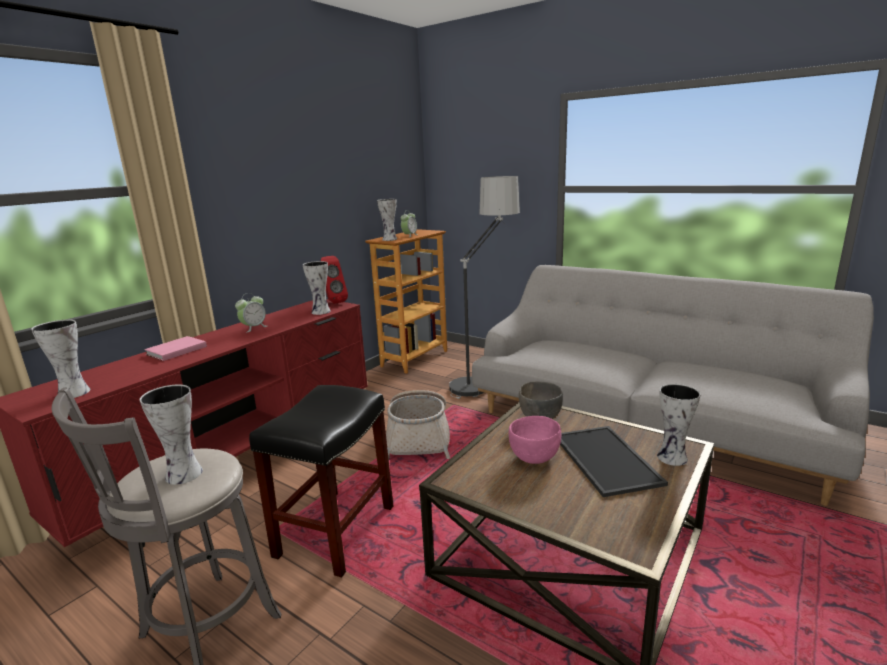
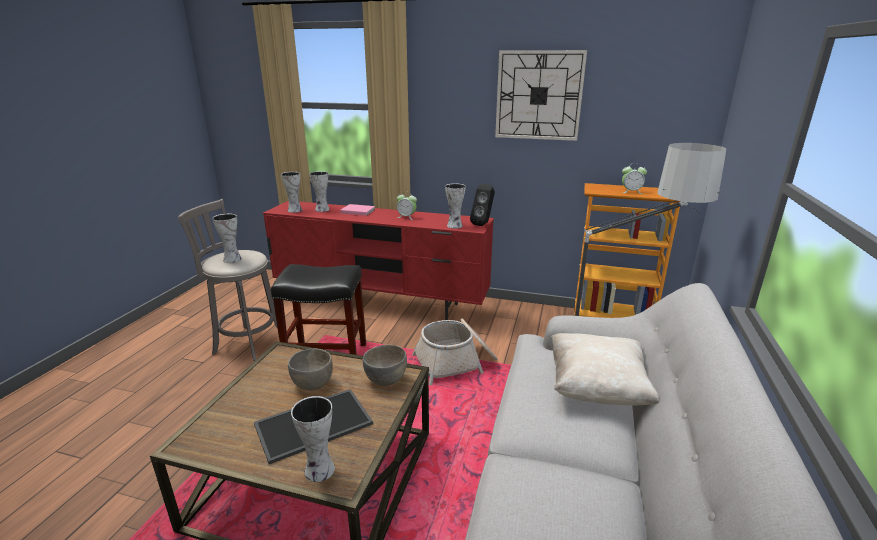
camera: 70 degrees right, 5 degrees up
red speaker [321,256,348,304] -> black speaker [470,184,495,226]
vase [377,199,397,241] -> vase moved to [309,171,330,212]
pink bowl [509,416,561,464] -> grey bowl [288,349,333,391]
none -> wall clock [495,50,587,141]
none -> beige pillow [551,333,660,406]

